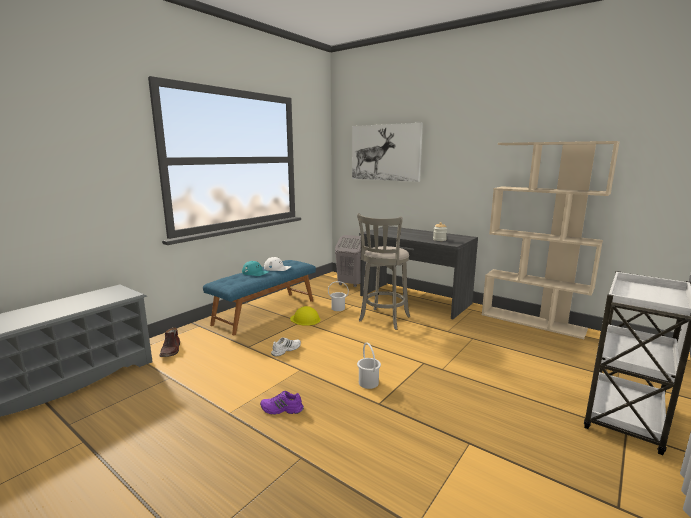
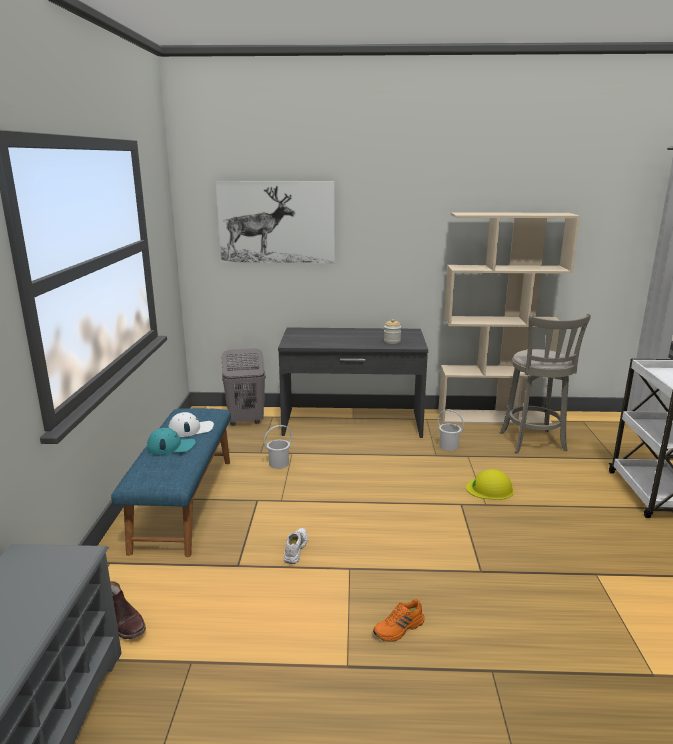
camera: 35 degrees left, 5 degrees up
purple shoe [260,391,304,414] -> orange shoe [373,599,425,642]
yellow hard hat [290,306,321,326] -> yellow hard hat moved to [466,469,514,500]
grey stool [357,213,410,330] -> grey stool moved to [500,314,591,453]
white bucket [357,342,381,389] -> white bucket moved to [437,409,464,451]

